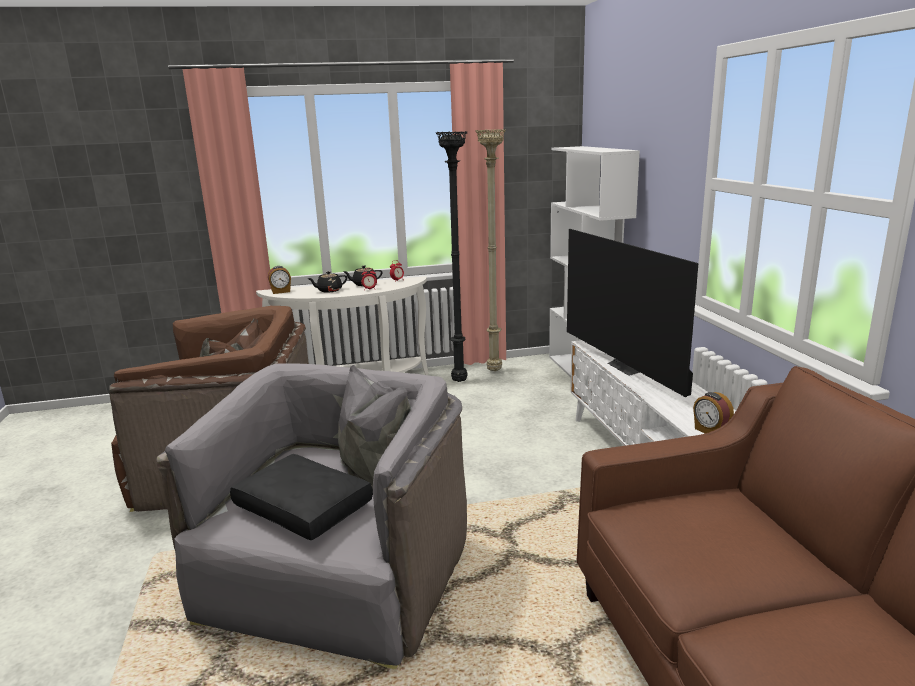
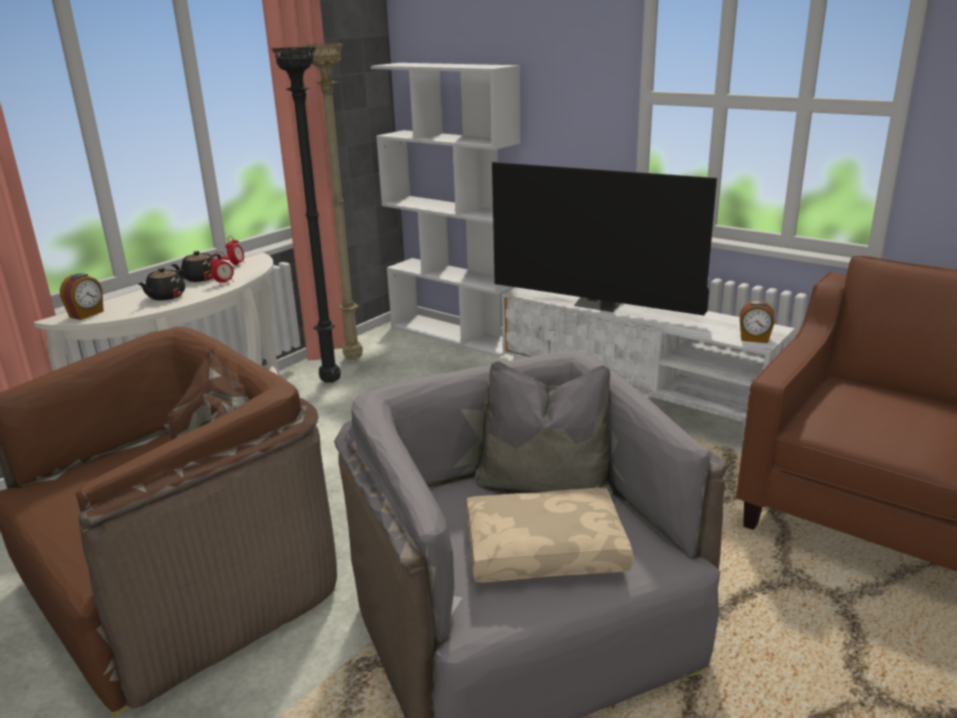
camera: 40 degrees left, 5 degrees up
black pillow [230,454,373,541] -> beige pillow [466,488,634,583]

